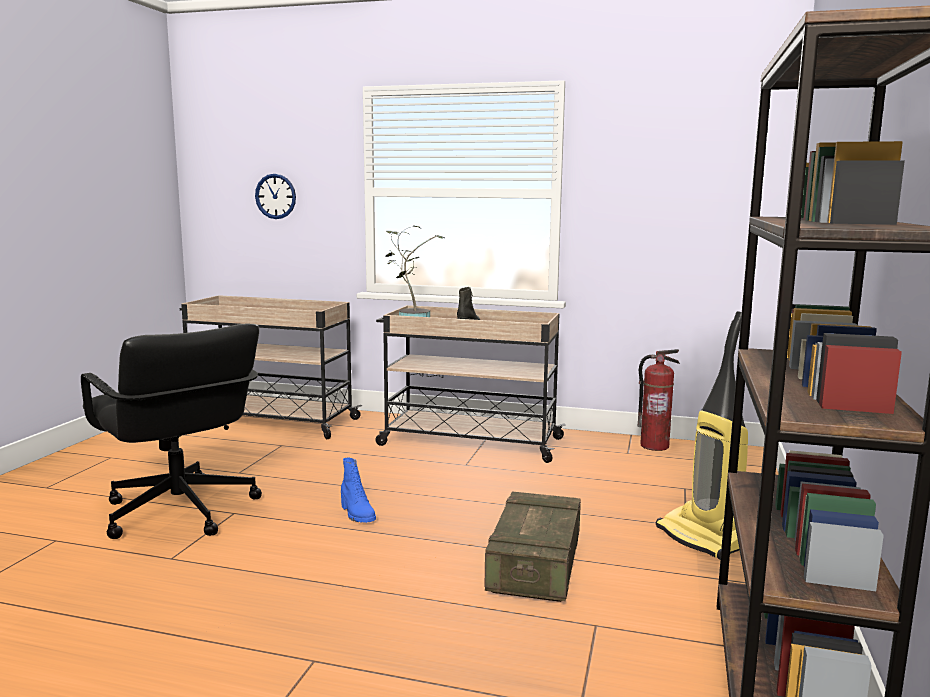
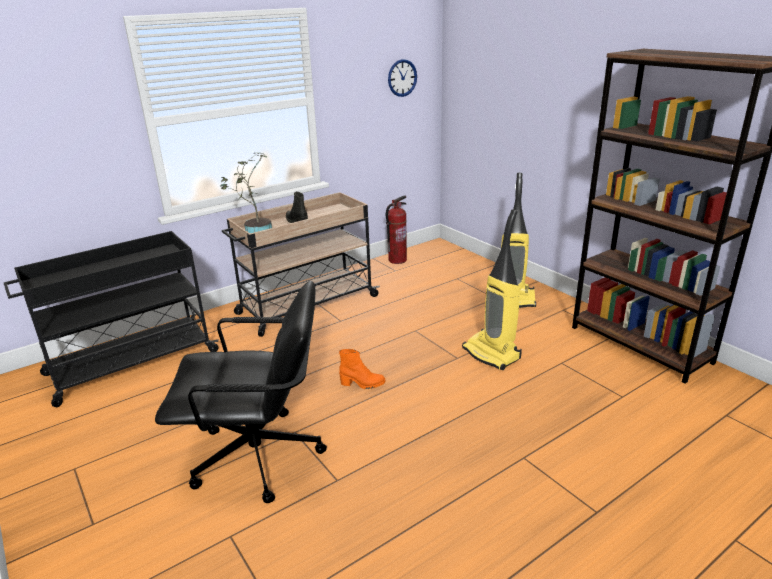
camera: 50 degrees left, 15 degrees up
beige cart [180,295,362,439] -> black cart [3,231,219,407]
wall clock [255,174,296,219] -> wall clock moved to [388,59,417,97]
blue boot [341,458,376,523] -> orange boot [339,349,385,389]
crate [485,492,581,602] -> vacuum cleaner [462,209,522,370]

